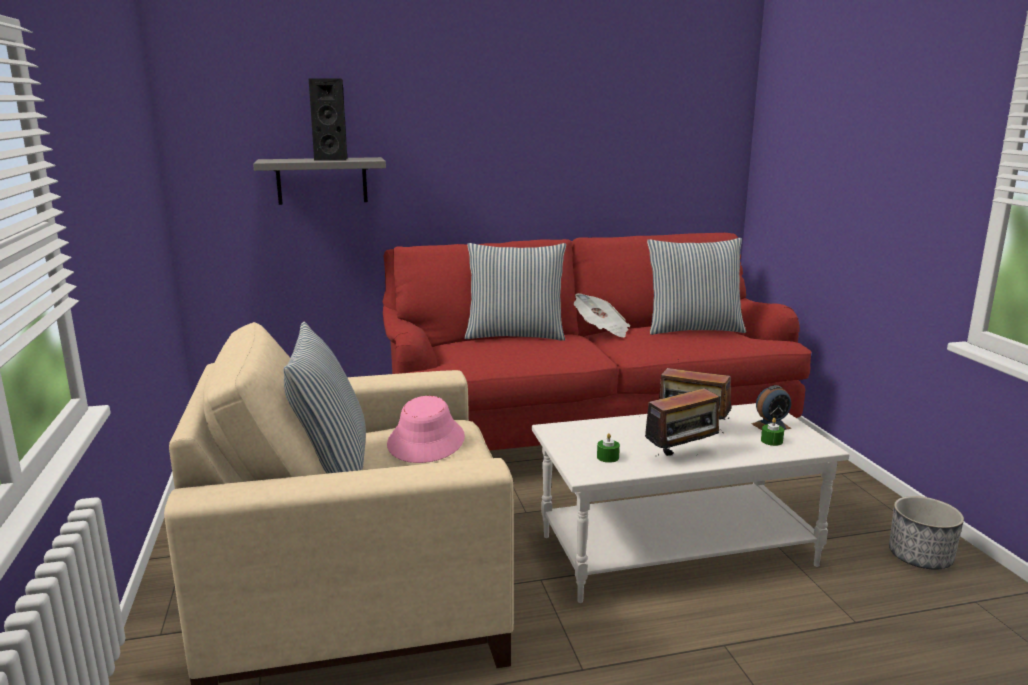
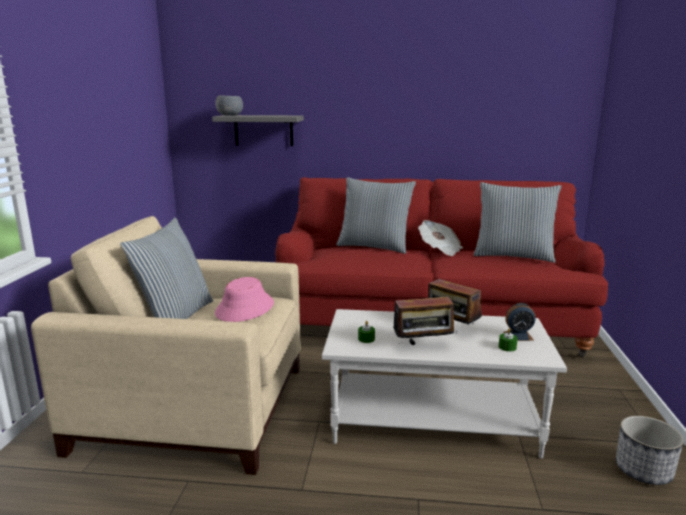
camera: 20 degrees right, 0 degrees up
black speaker [309,79,347,161] -> none
none -> grey bowl [215,96,243,116]

